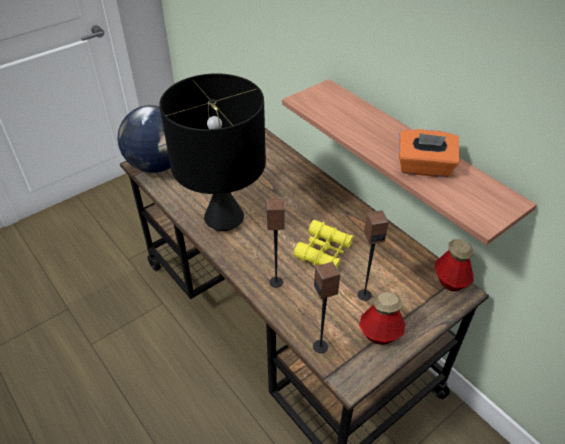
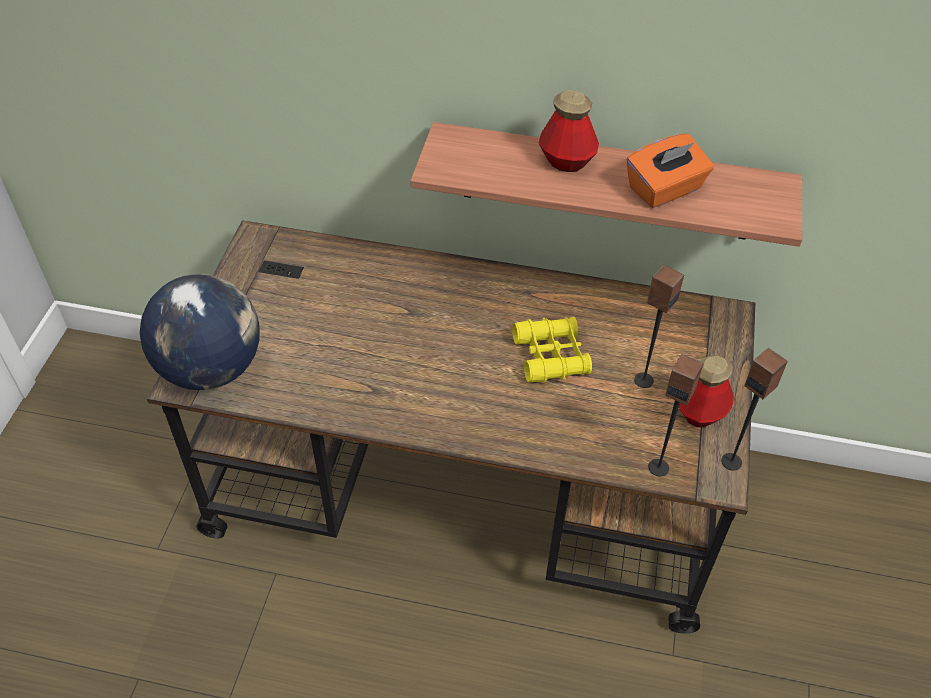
camera: 40 degrees left, 5 degrees up
black table lamp [159,73,266,231] -> none
speaker [267,199,285,288] -> speaker moved to [721,348,788,471]
bottle [435,239,474,291] -> bottle moved to [538,90,599,172]

